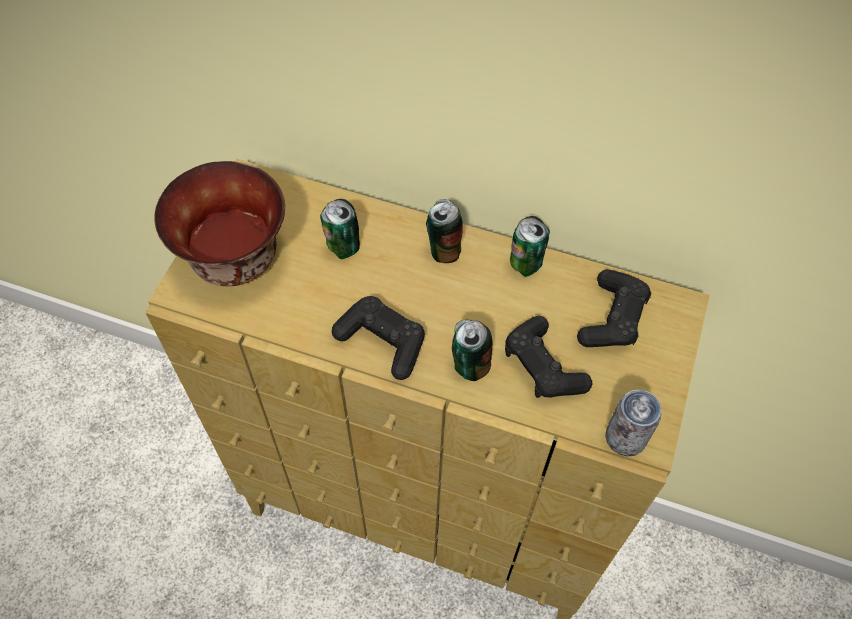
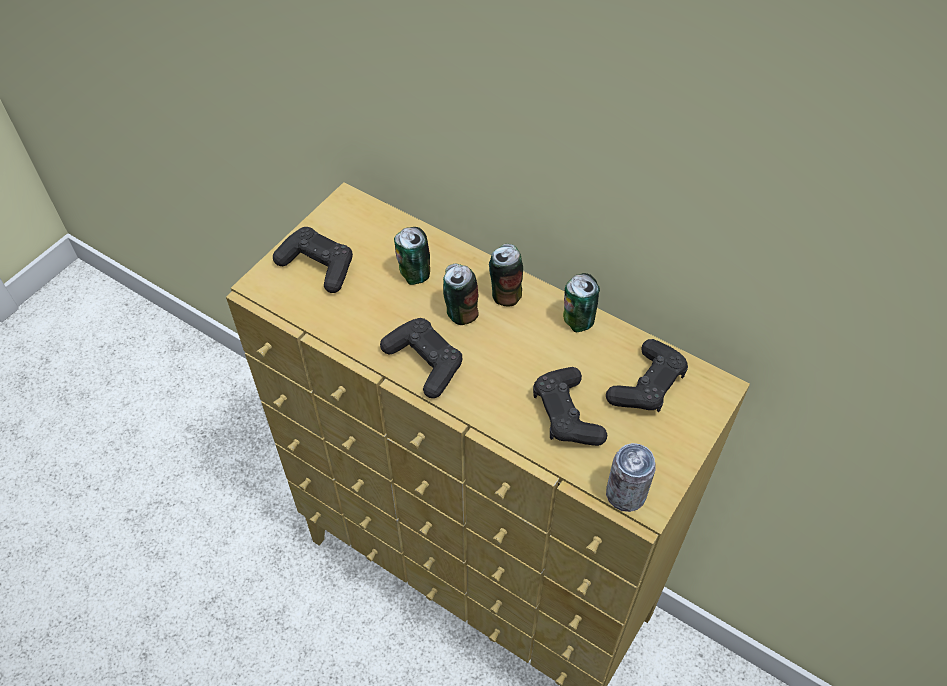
camera: 15 degrees right, 5 degrees down
bowl [154,161,285,286] -> black game controller [273,227,353,293]
can [452,320,493,381] -> can moved to [443,264,479,325]

